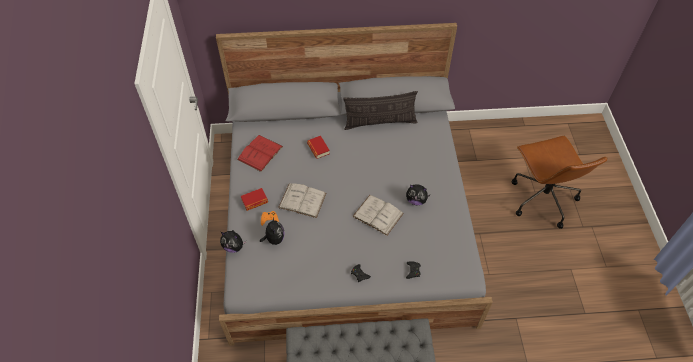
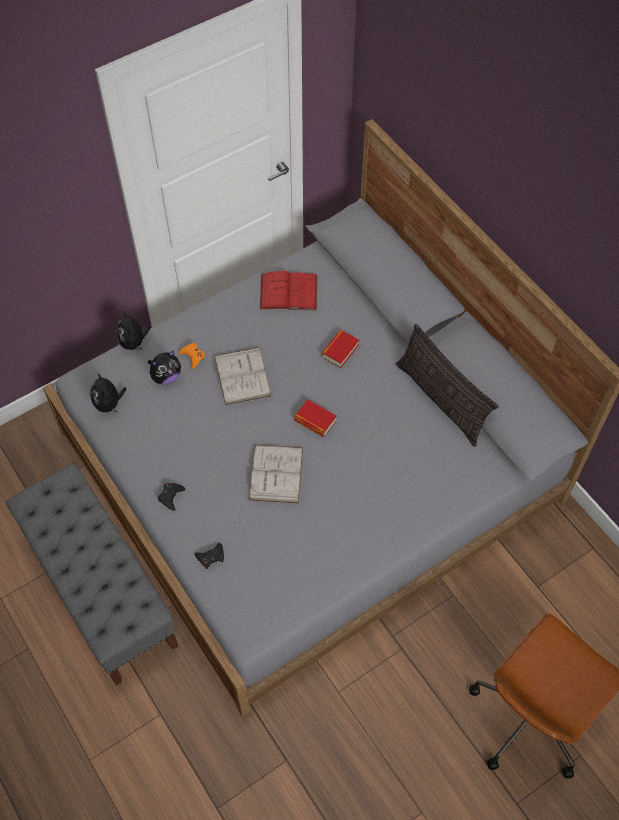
camera: 60 degrees right, 5 degrees up
book [241,188,268,211] -> book moved to [294,399,337,437]
plush toy [406,184,431,206] -> plush toy moved to [90,373,127,413]

